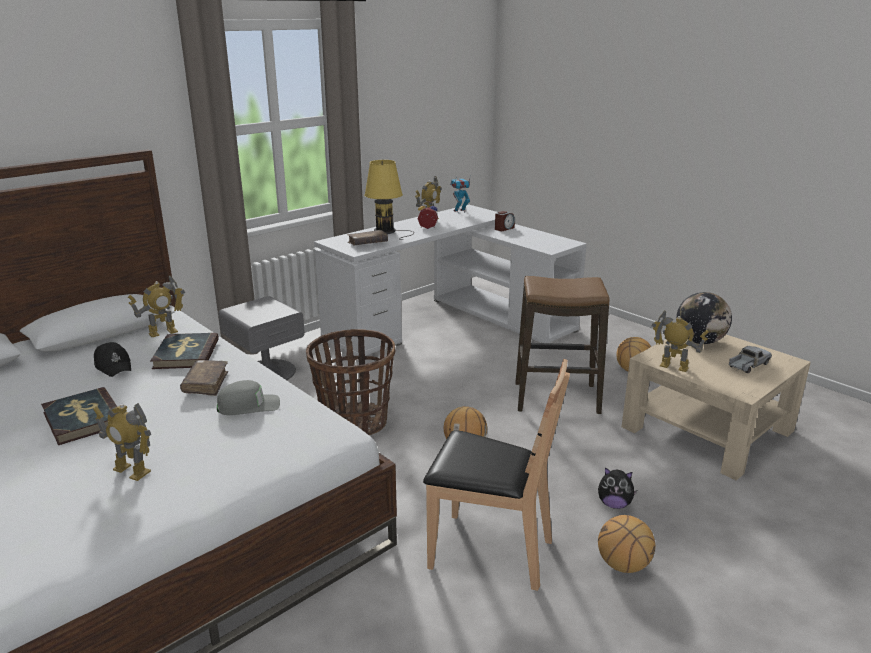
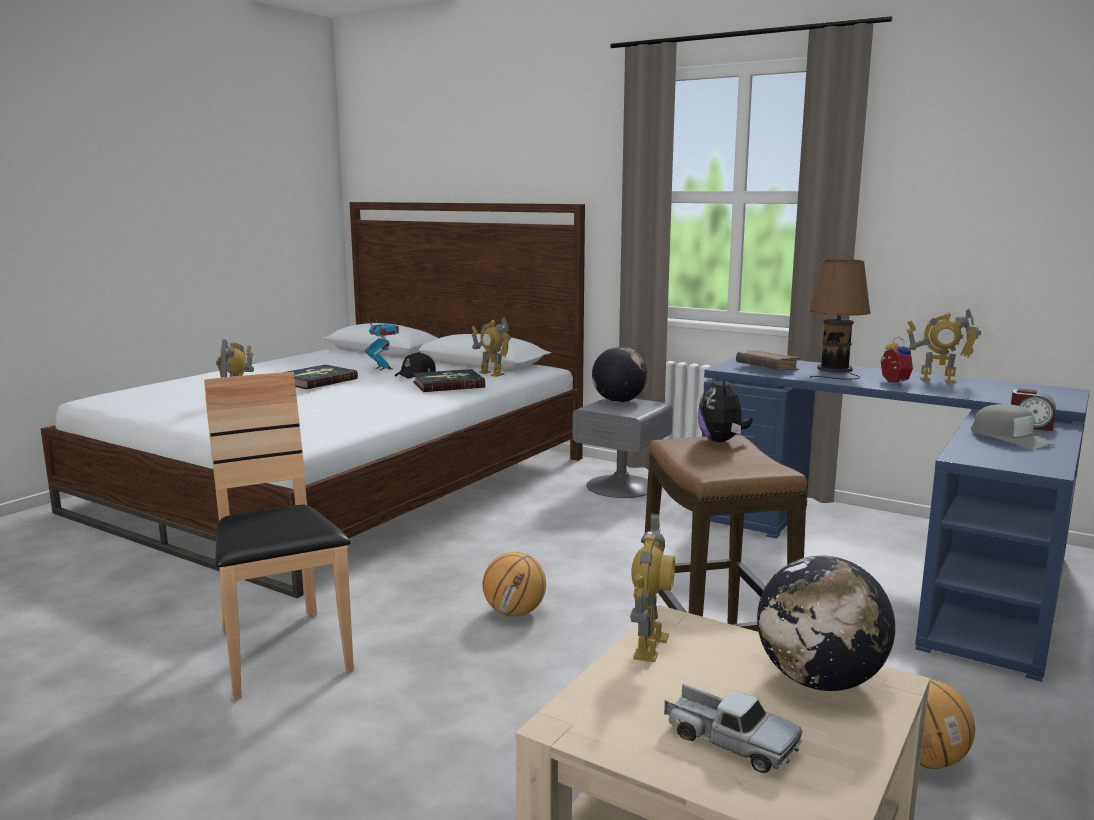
camera: 75 degrees right, 10 degrees down
brown book [180,360,228,396] -> none
grey cap [217,380,280,415] -> grey cap moved to [971,404,1056,449]
basket [306,329,395,435] -> none
white desk [314,205,587,356] -> blue desk [702,357,1090,682]
yellow table lamp [364,160,414,240] -> brown table lamp [808,259,871,379]
brown chair [423,359,570,591] -> brown chair turned 150 degrees clockwise [204,372,354,699]
toy robot [450,175,471,213] -> toy robot moved to [365,316,399,370]
plush toy [598,467,637,509] -> plush toy moved to [698,373,753,442]
basketball [598,515,655,573] -> none
none -> globe [592,347,648,402]

